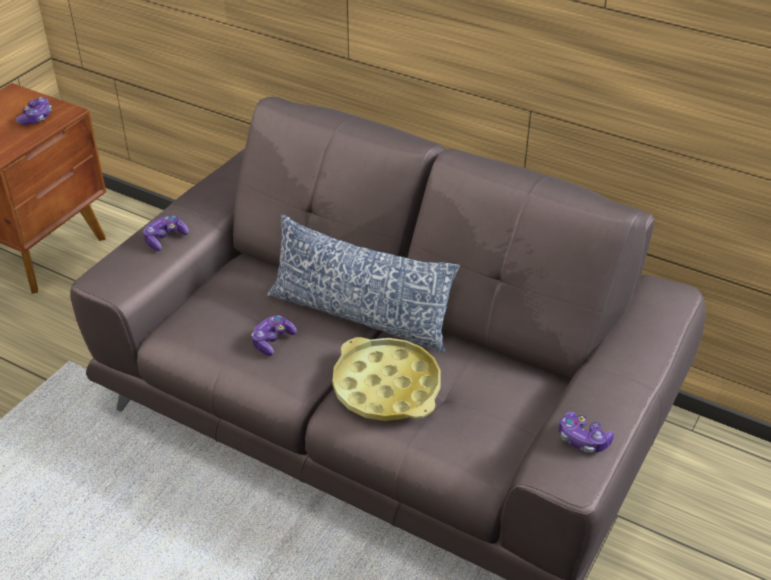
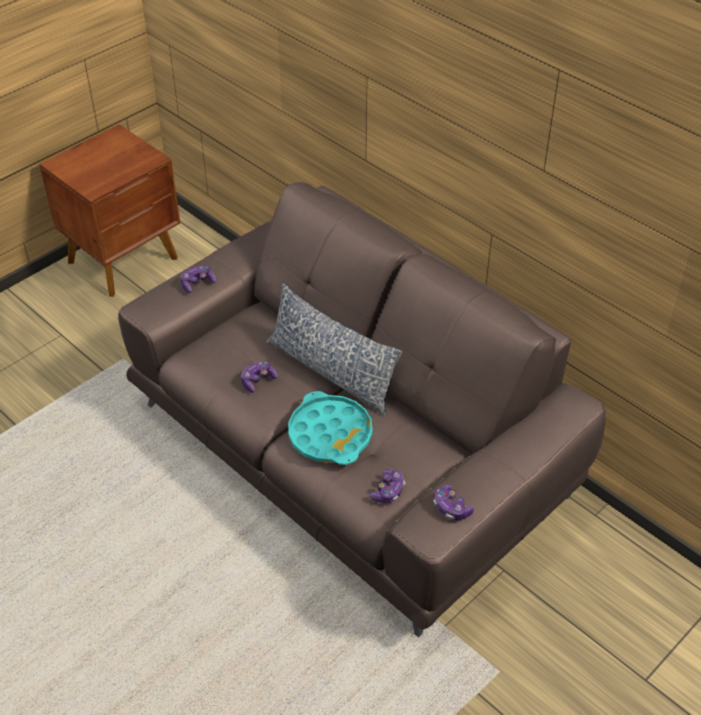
camera: 15 degrees right, 5 degrees up
game controller [16,97,52,125] -> game controller moved to [369,469,405,503]
yellow tray [332,337,441,421] -> turquoise tray [288,391,373,465]

